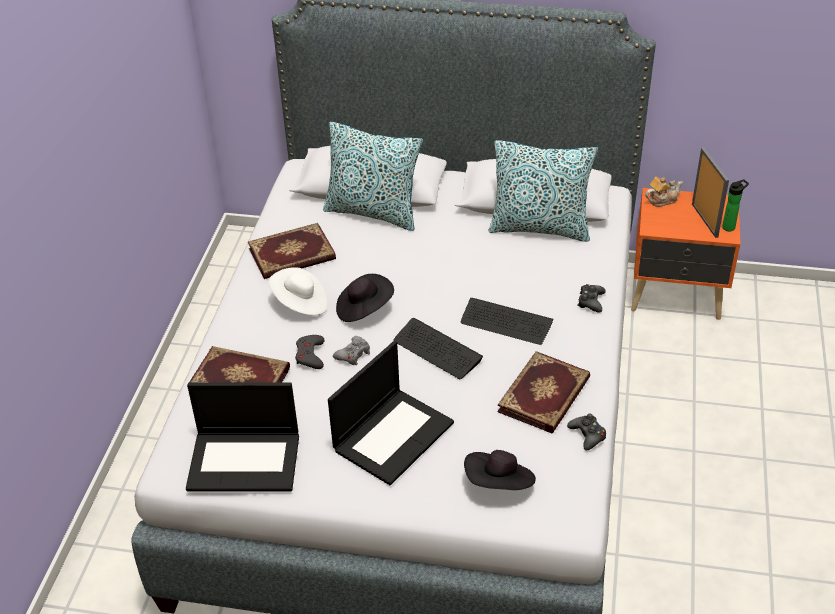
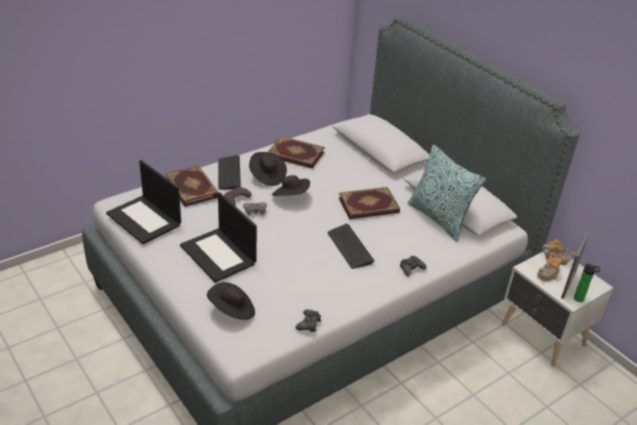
camera: 40 degrees right, 5 degrees down
white hat [268,267,328,315] -> black hat [249,152,287,186]
pillow [323,122,423,231] -> none
laptop [328,341,454,485] -> laptop turned 60 degrees clockwise [180,192,257,283]
keyboard [393,318,483,379] -> keyboard moved to [218,155,241,190]
book [497,351,590,433] -> book moved to [339,187,400,219]
orange nightstand [631,188,740,320] -> white nightstand [502,249,613,367]
none -> teapot [537,253,563,281]

